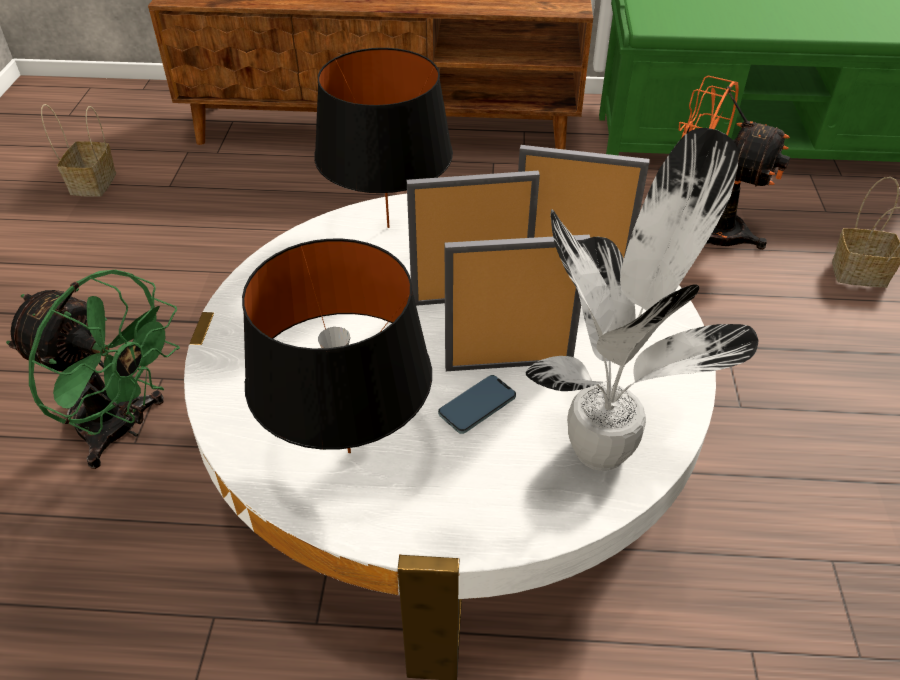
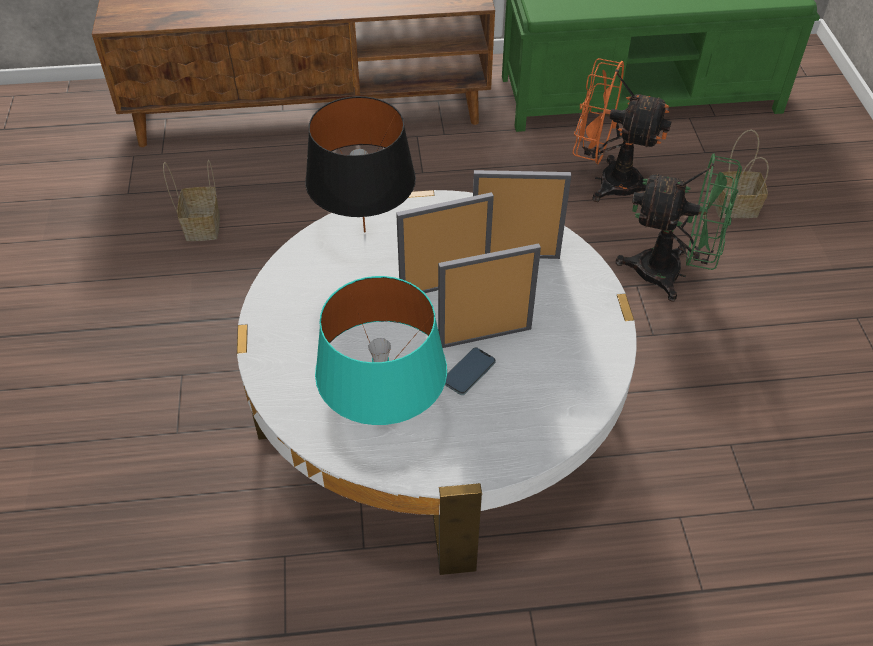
camera: 10 degrees left, 5 degrees up
green fan [6,270,180,469] -> green fan moved to [616,154,742,302]
basket [41,104,116,197] -> basket moved to [163,160,220,241]
black table lamp [242,239,432,453] -> turquoise table lamp [315,276,447,425]
potted plant [526,128,758,471] -> none

